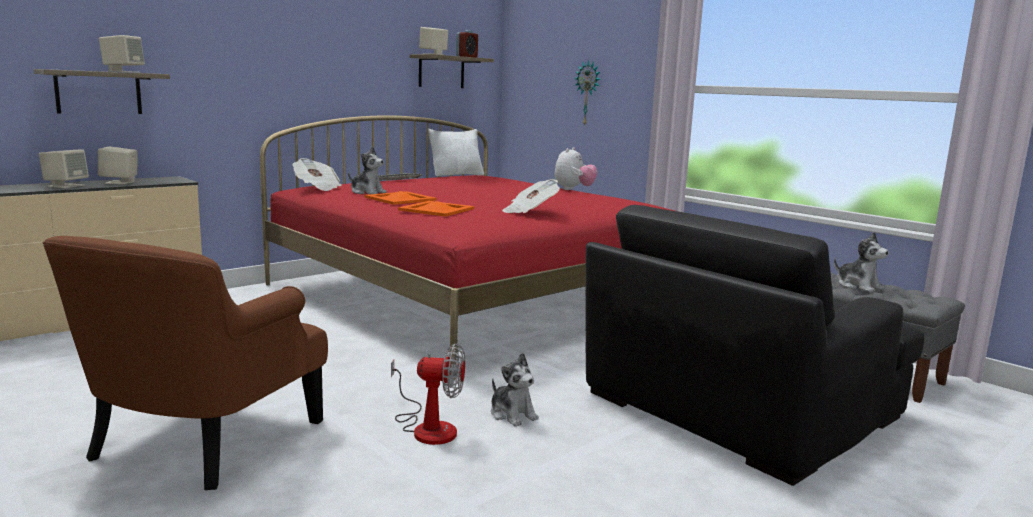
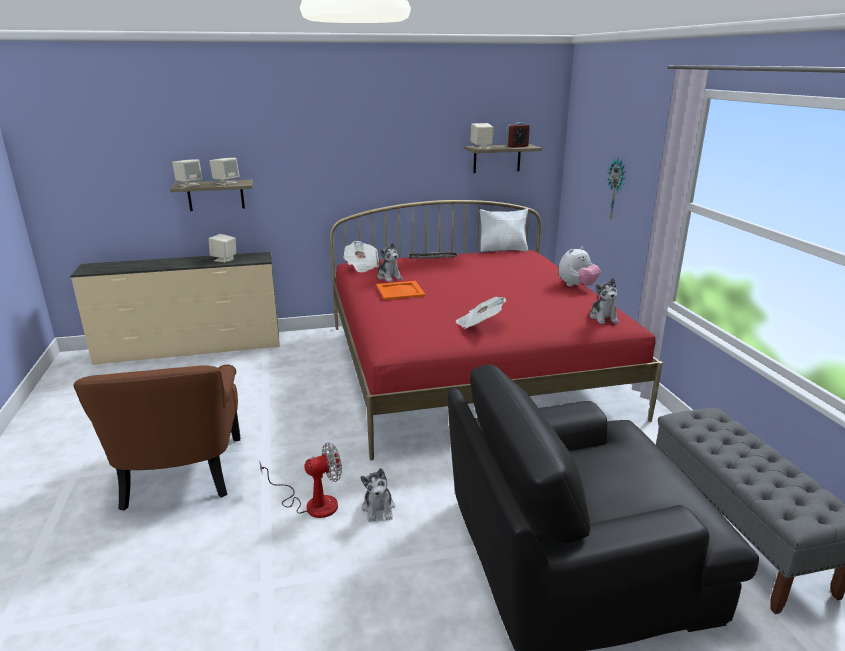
camera: 30 degrees right, 10 degrees up
beige speaker [39,149,89,188] -> beige speaker moved to [172,159,202,187]
brown armchair [42,236,328,490] -> brown armchair turned 60 degrees counterclockwise [73,364,241,511]
fan [391,343,465,445] -> fan turned 60 degrees counterclockwise [259,442,342,518]
orange tray [398,201,474,217] -> none
plush toy [834,232,889,292] -> plush toy moved to [590,278,619,324]

